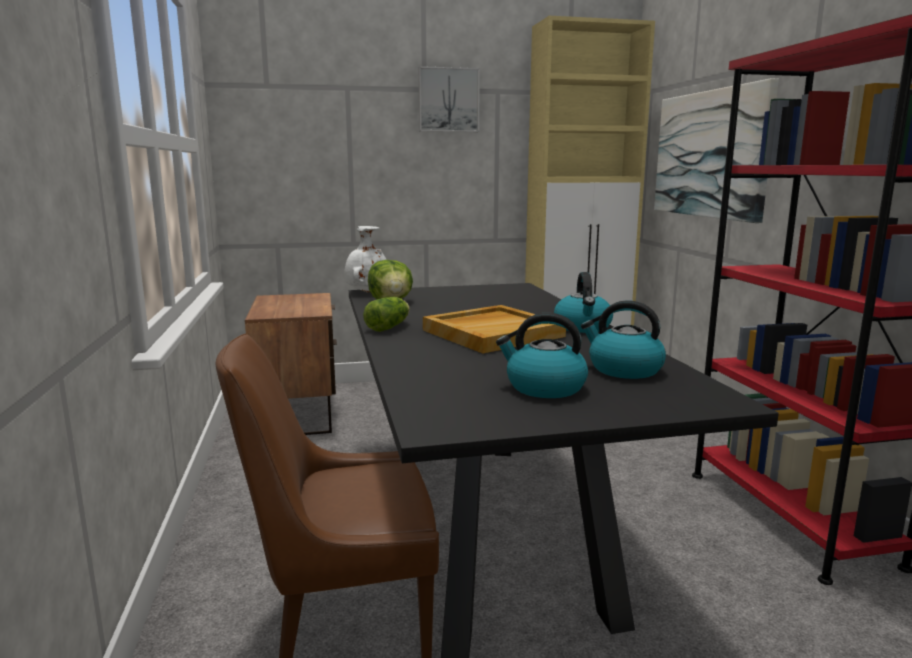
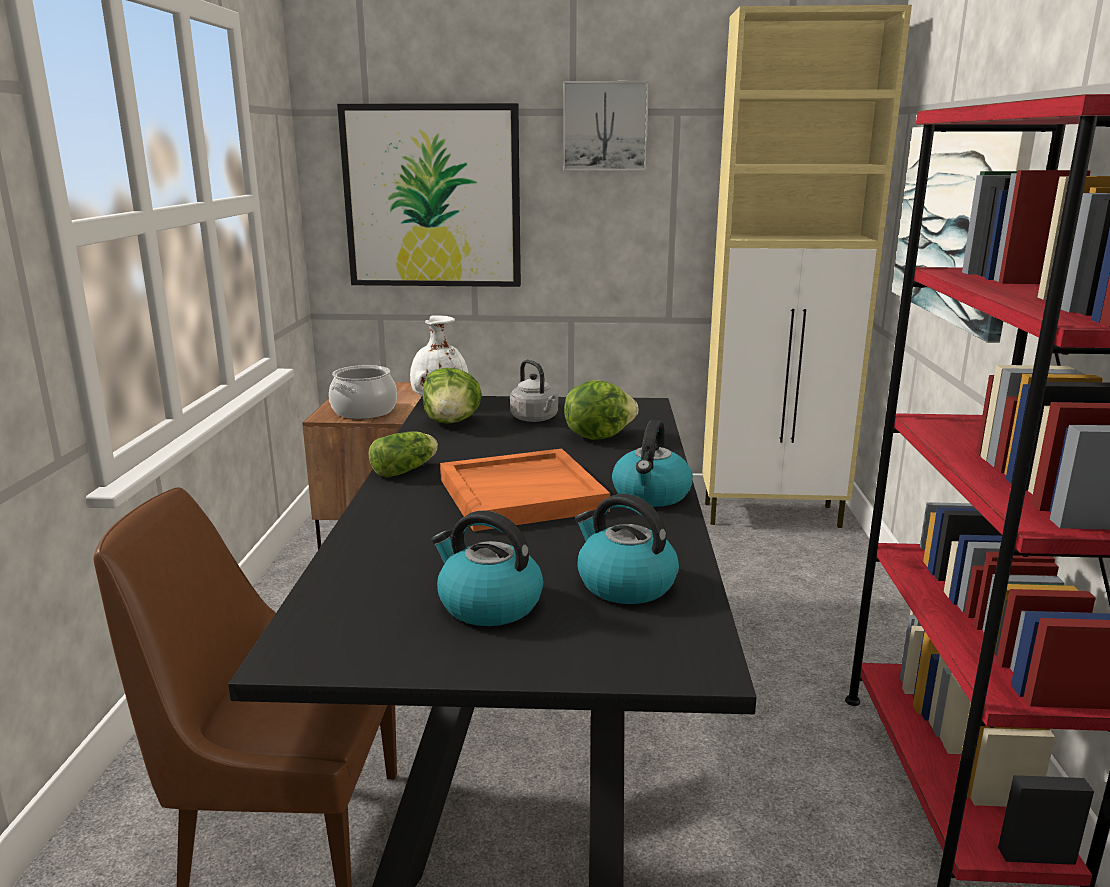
camera: 15 degrees right, 5 degrees up
beige tray [423,305,566,353] -> orange tray [440,449,610,532]
none -> cooking pot [329,365,397,419]
none -> picture [337,103,521,287]
none -> grey kettle [510,360,558,422]
none -> lettuce [564,380,638,439]

